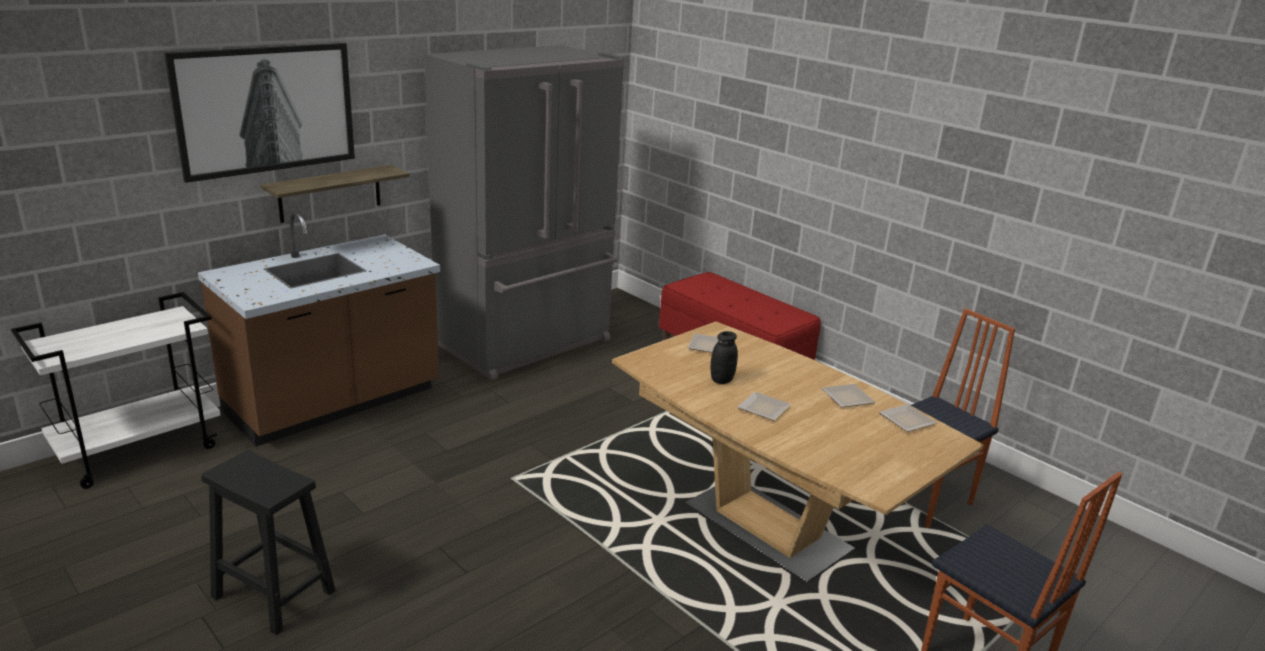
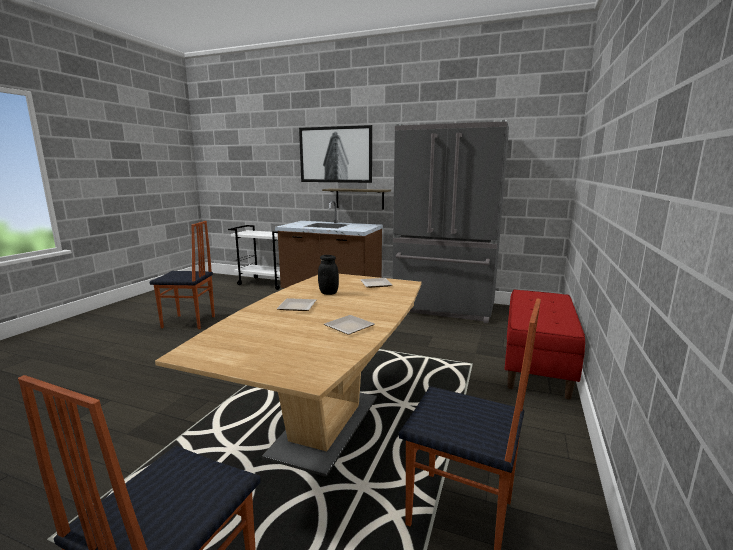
camera: 65 degrees right, 10 degrees down
black stool [201,450,336,635] -> chair [150,221,215,329]
plate [879,404,937,432] -> none

